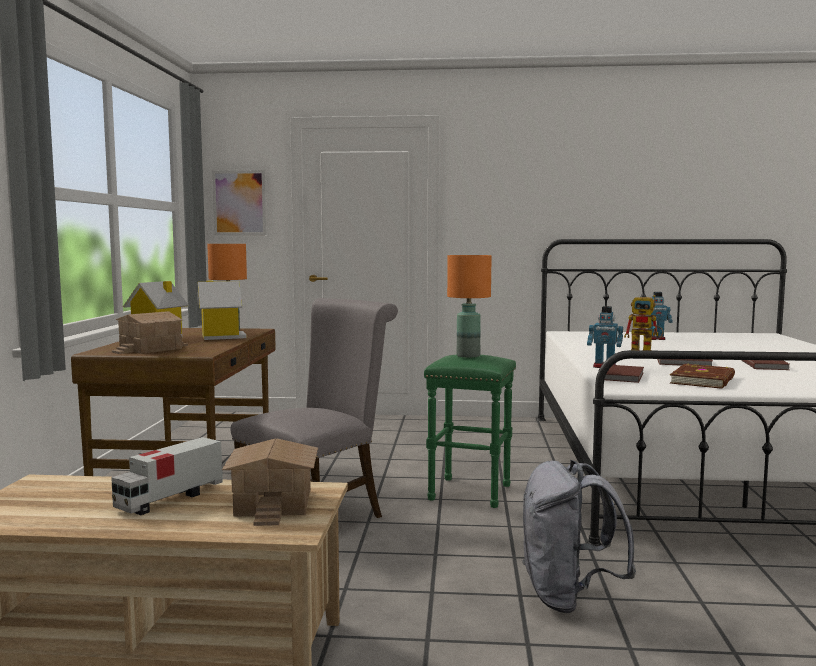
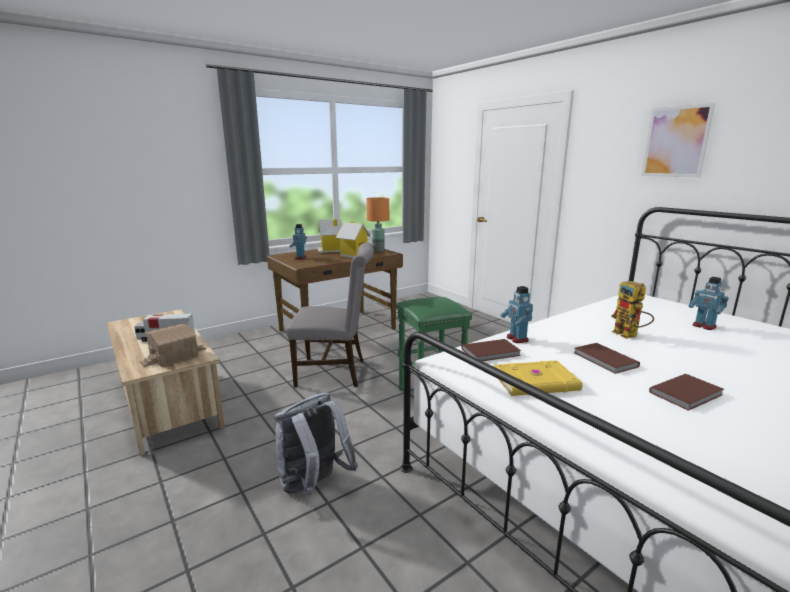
camera: 50 degrees right, 10 degrees up
toy house [112,311,188,354] -> toy robot [290,224,307,259]
picture [212,170,266,235] -> picture moved to [641,103,715,178]
orange table lamp [447,255,492,357] -> none
brown book [670,364,735,389] -> yellow book [494,360,582,396]

